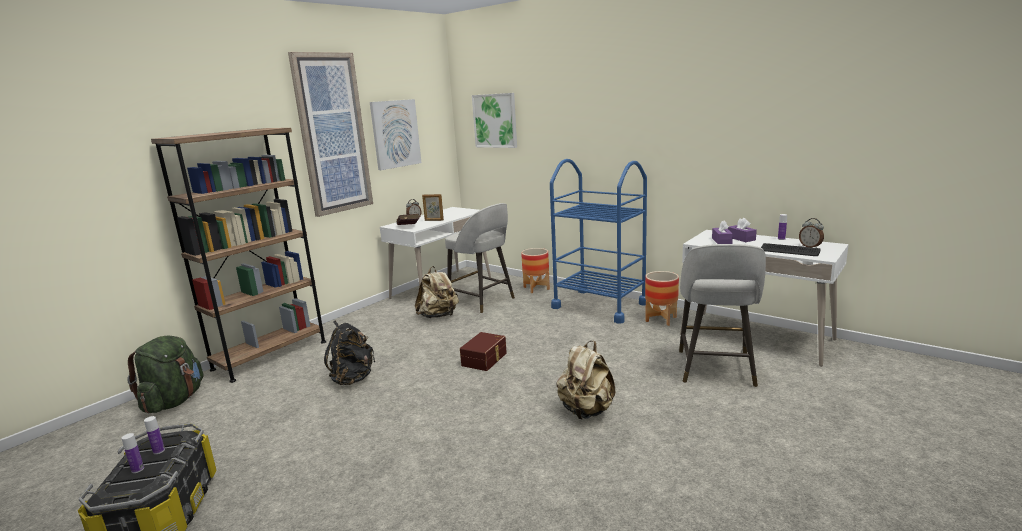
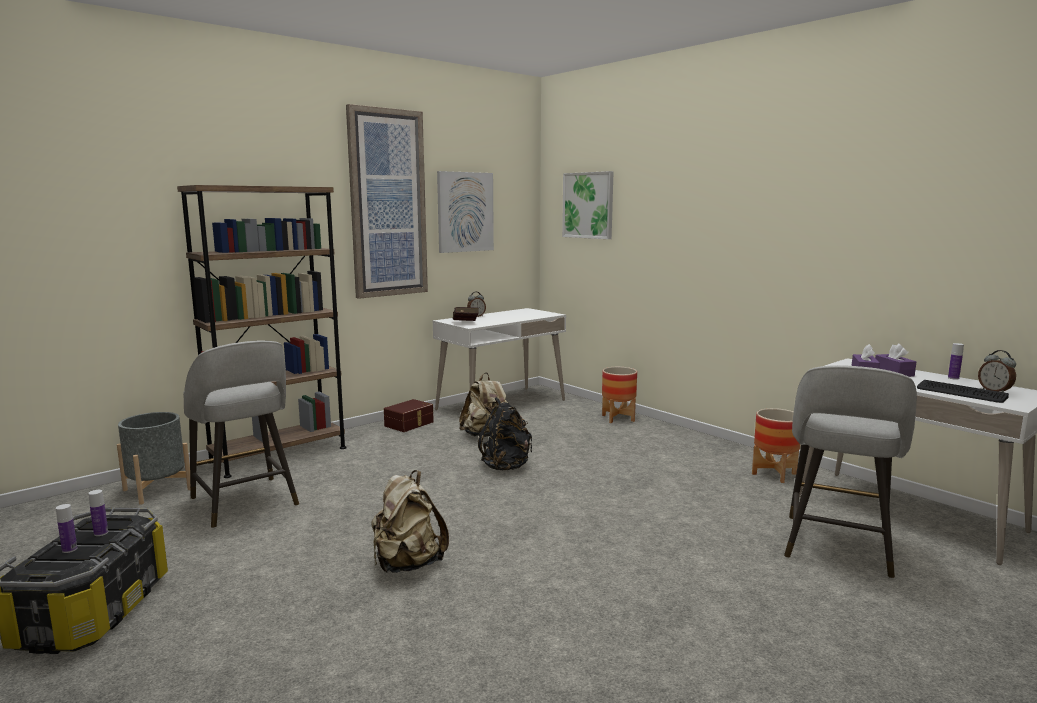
camera: 10 degrees right, 5 degrees down
green backpack [127,335,204,413] -> grey planter [117,412,190,505]
black backpack [324,321,375,385] -> black backpack moved to [478,397,532,470]
picture frame [422,194,444,221] -> none
grey stool [445,203,515,313] -> grey stool moved to [183,340,299,528]
brown storage box [460,332,507,371] -> brown storage box moved to [384,399,434,432]
blue cart [550,159,647,324] -> none
beige backpack [556,341,615,420] -> beige backpack moved to [371,470,449,573]

